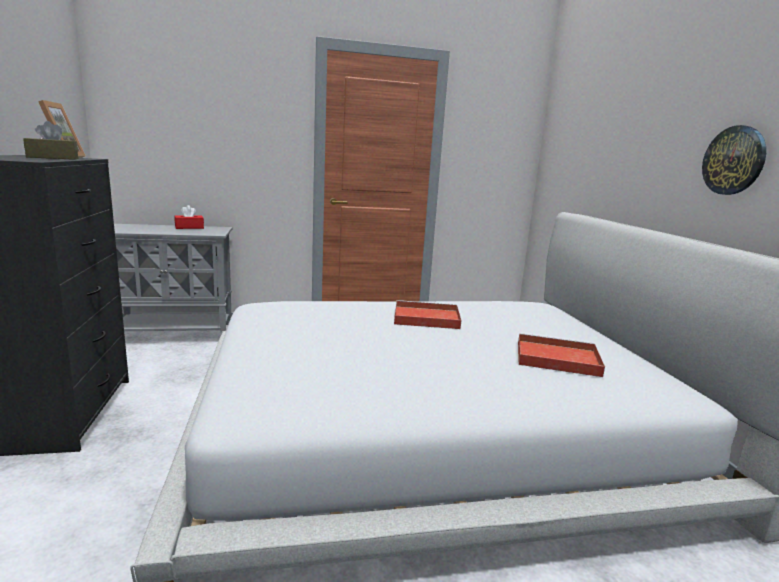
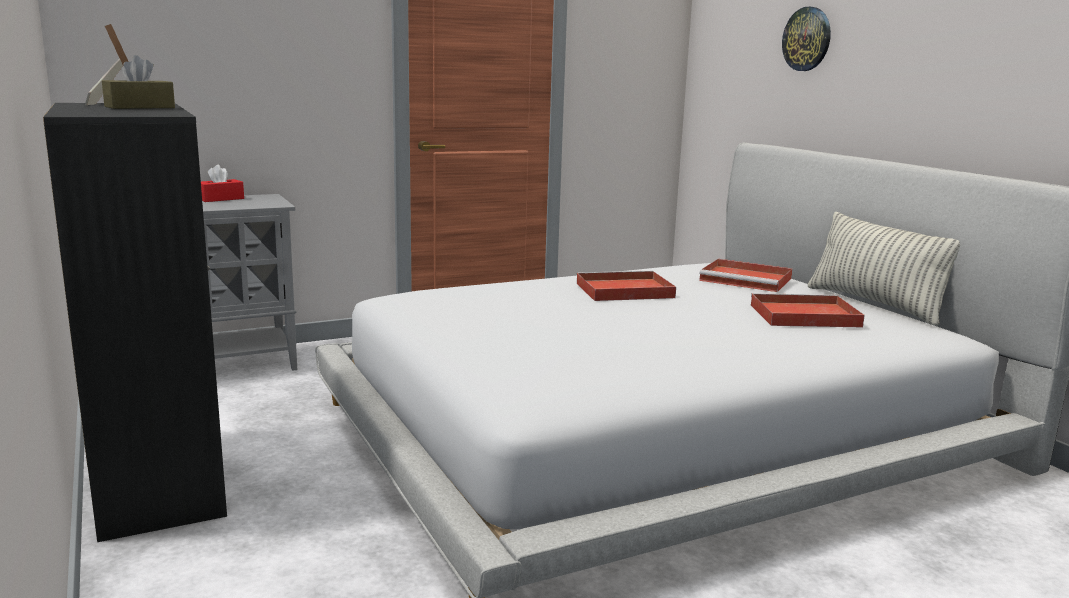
camera: 15 degrees left, 0 degrees up
wall clock [702,125,766,195] -> wall clock moved to [782,7,831,71]
none -> red tray [699,259,792,292]
none -> pillow [808,212,960,325]

